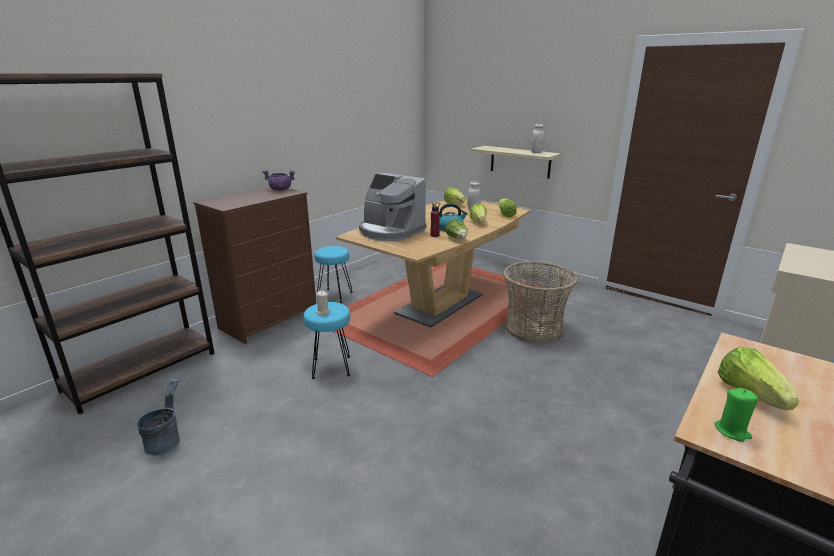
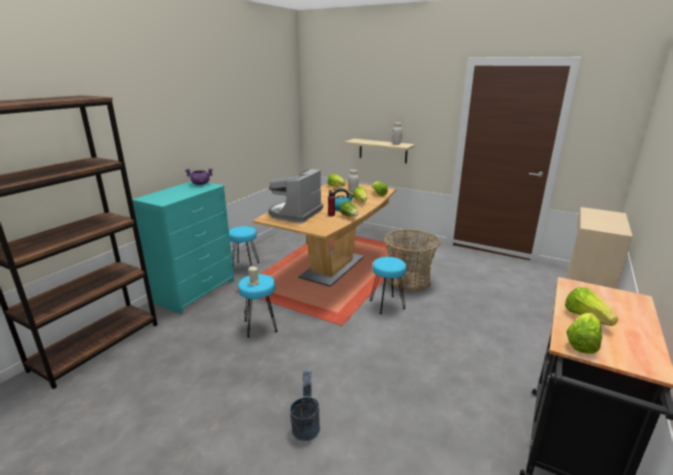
camera: 10 degrees left, 0 degrees up
grey bucket [137,378,180,456] -> grey bucket moved to [290,369,320,441]
brown dresser [193,187,316,344] -> turquoise dresser [132,181,234,314]
coffee machine [359,173,427,241] -> coffee machine turned 90 degrees clockwise [268,168,323,223]
green candle [714,388,758,442] -> lettuce [566,313,602,354]
none -> turquoise stool [370,257,406,314]

